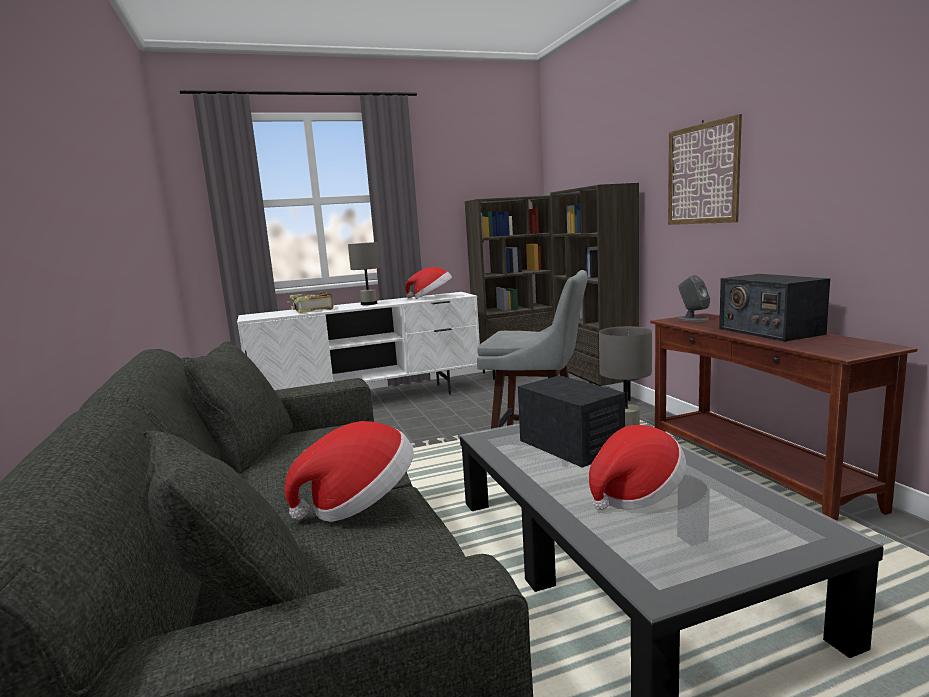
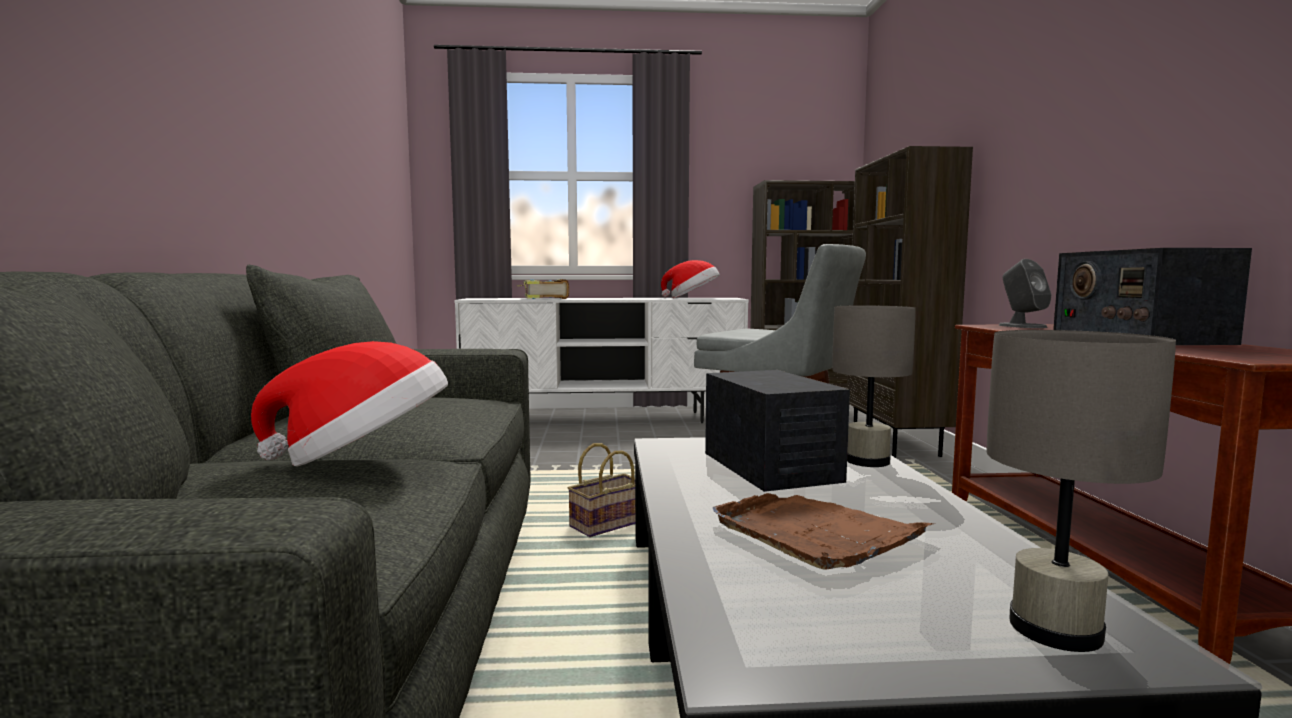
camera: 15 degrees right, 5 degrees down
grey table lamp [348,242,380,305] -> grey table lamp moved to [987,330,1176,652]
hat [589,425,686,510] -> brown tray [713,493,936,570]
picture [668,114,742,225] -> none
none -> basket [568,443,635,537]

